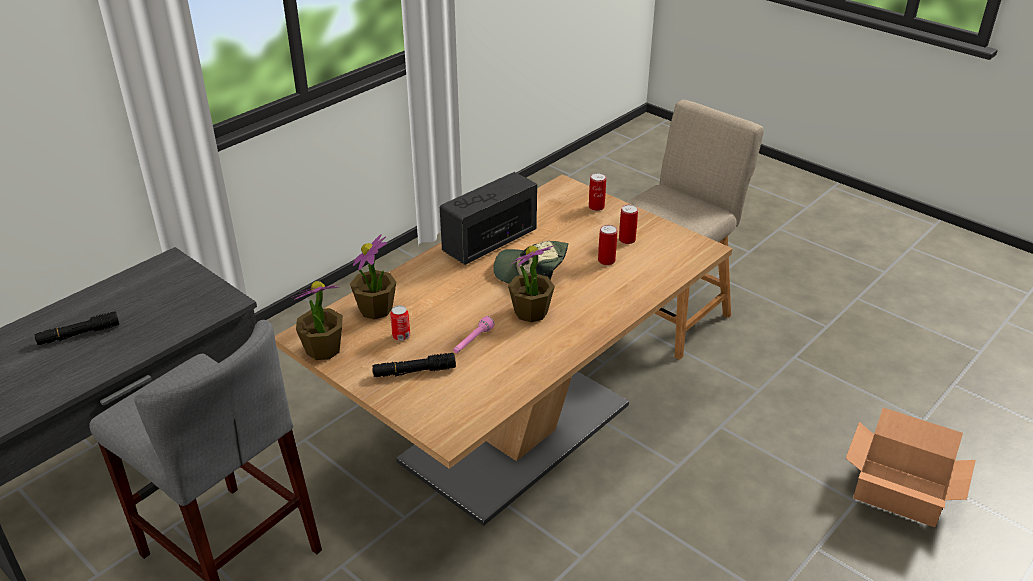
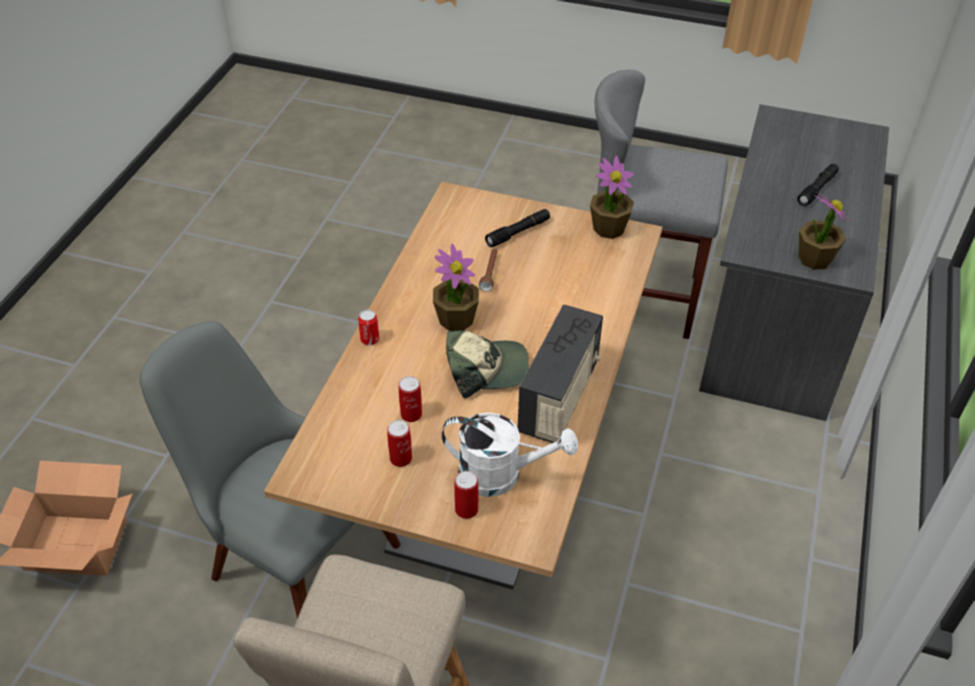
camera: 155 degrees right, 10 degrees up
potted plant [350,234,396,319] -> potted plant moved to [799,192,851,270]
can [390,305,410,341] -> can moved to [358,309,379,345]
pink flashlight [453,316,495,353] -> brown flashlight [479,248,498,292]
none -> grey chair [140,321,401,618]
none -> white watering can [441,412,578,497]

